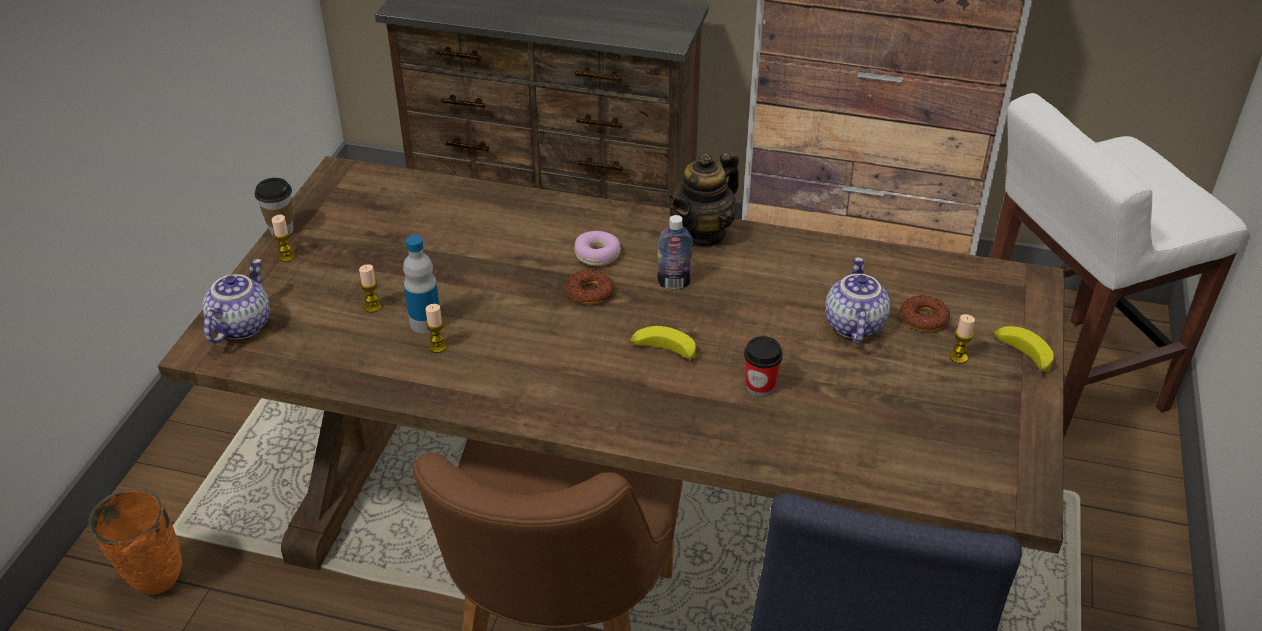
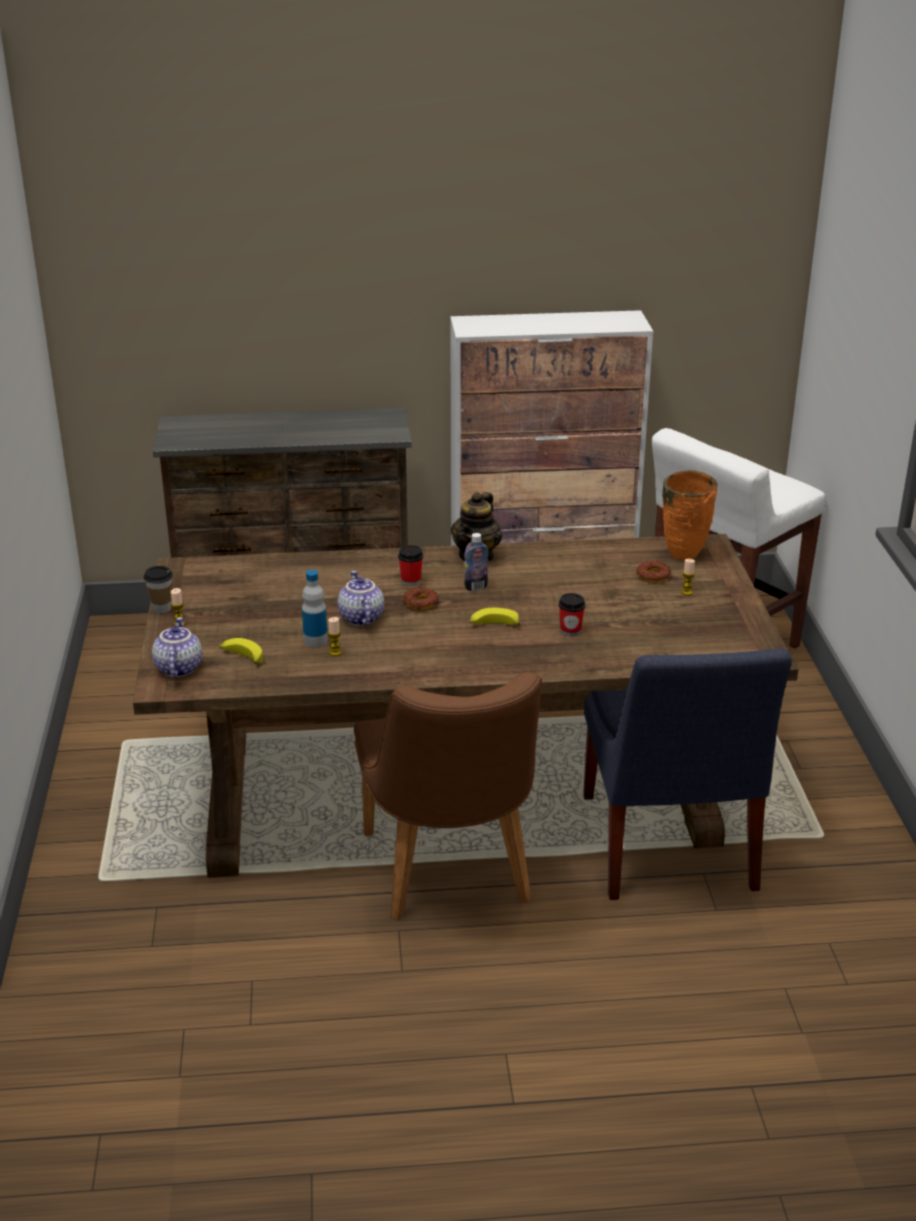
camera: 20 degrees left, 10 degrees down
orange vase [89,489,182,595] -> orange vase moved to [662,470,718,561]
candle [359,264,381,313] -> none
donut [574,231,621,266] -> cup [398,545,423,586]
teapot [825,257,890,344] -> teapot moved to [338,571,384,626]
banana [993,326,1054,373] -> banana moved to [219,638,263,664]

